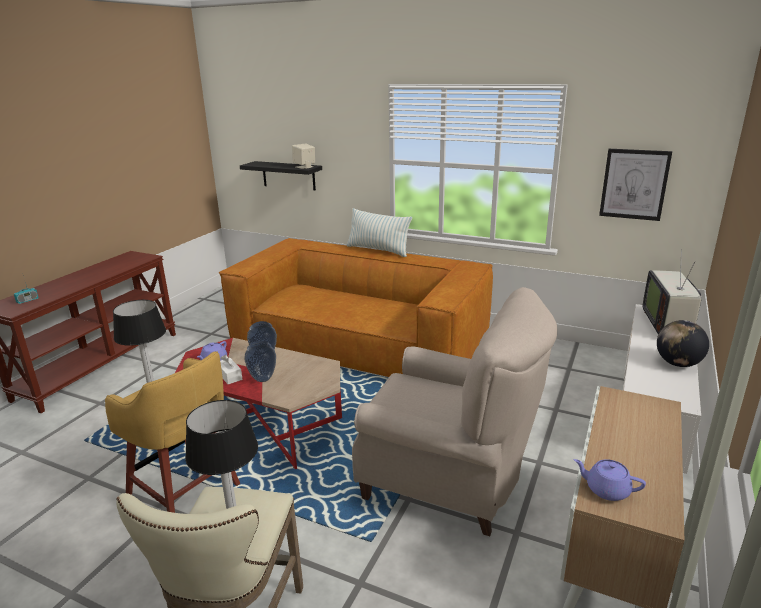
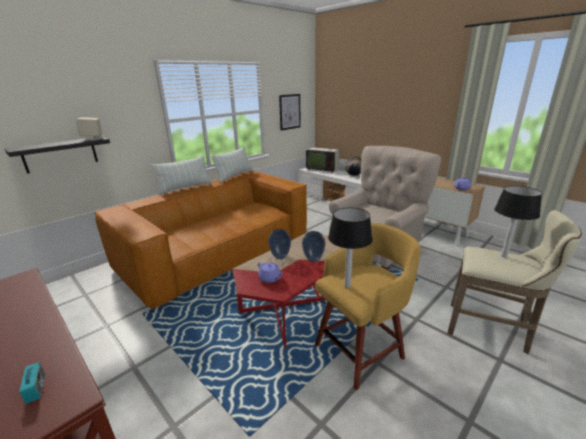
camera: 70 degrees left, 0 degrees up
white tissue box [220,355,243,384] -> none
none -> pillow [211,147,253,183]

